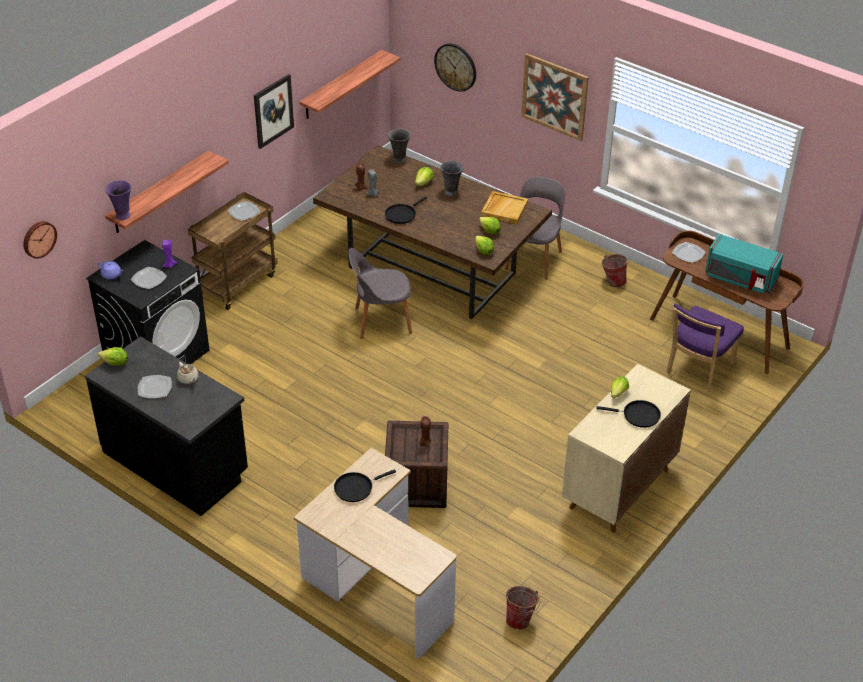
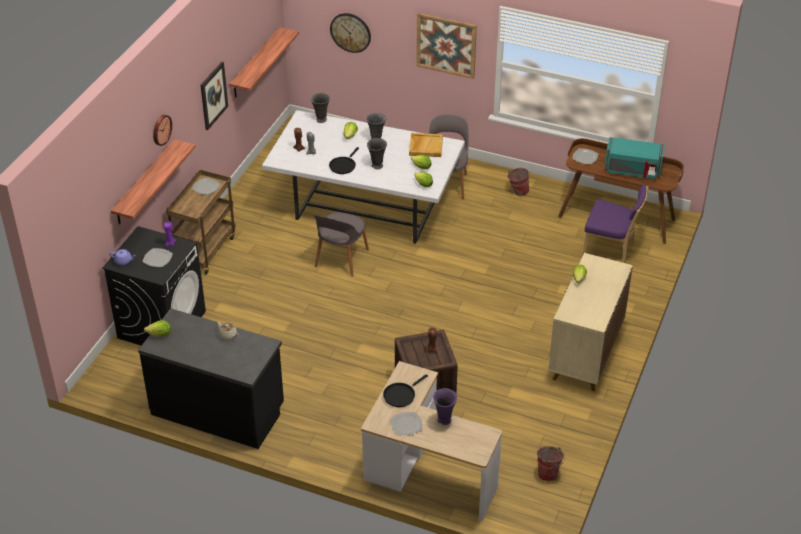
camera: 15 degrees left, 0 degrees up
wall clock [23,221,57,259] -> wall clock moved to [153,115,172,146]
purple vase [105,180,131,220] -> purple vase moved to [433,388,457,425]
plate [138,375,172,398] -> plate moved to [392,412,422,435]
brown dining table [313,145,552,319] -> white dining table [262,110,465,244]
grey chair [349,248,412,339] -> grey chair turned 45 degrees counterclockwise [313,212,369,277]
black frying pan [596,400,661,428] -> none
purple chair [666,303,744,392] -> purple chair turned 90 degrees counterclockwise [582,183,649,263]
none -> grey vase [367,138,387,169]

